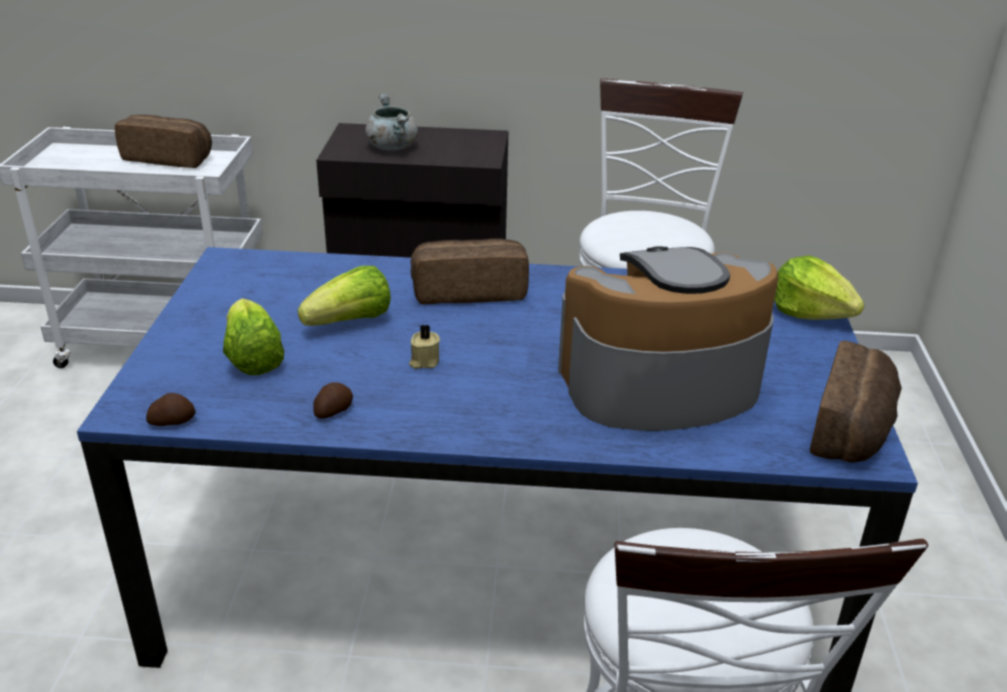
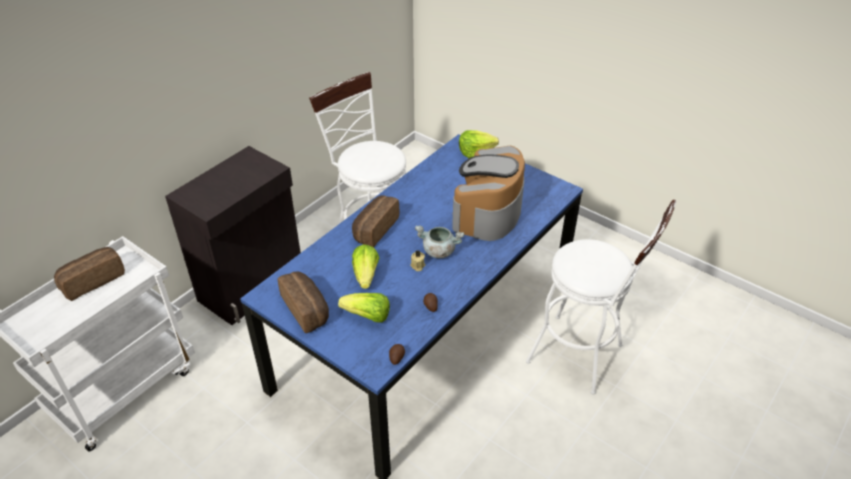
camera: 55 degrees left, 10 degrees up
grey cooking pot [365,94,418,150] -> grey cooking pot moved to [415,226,464,258]
bread [810,341,902,462] -> bread moved to [278,271,329,333]

